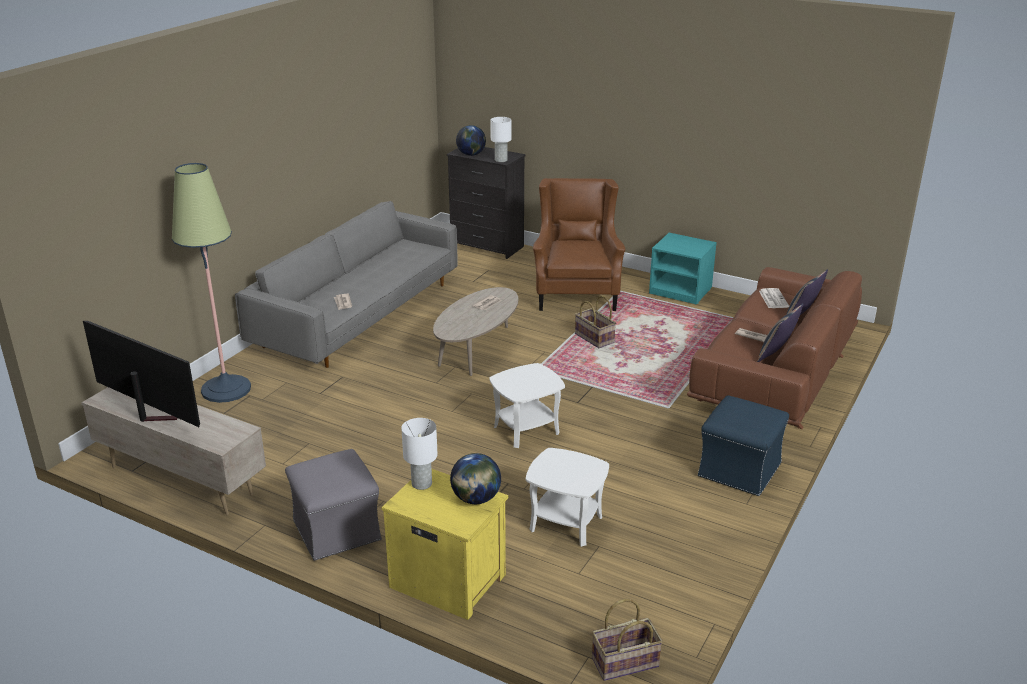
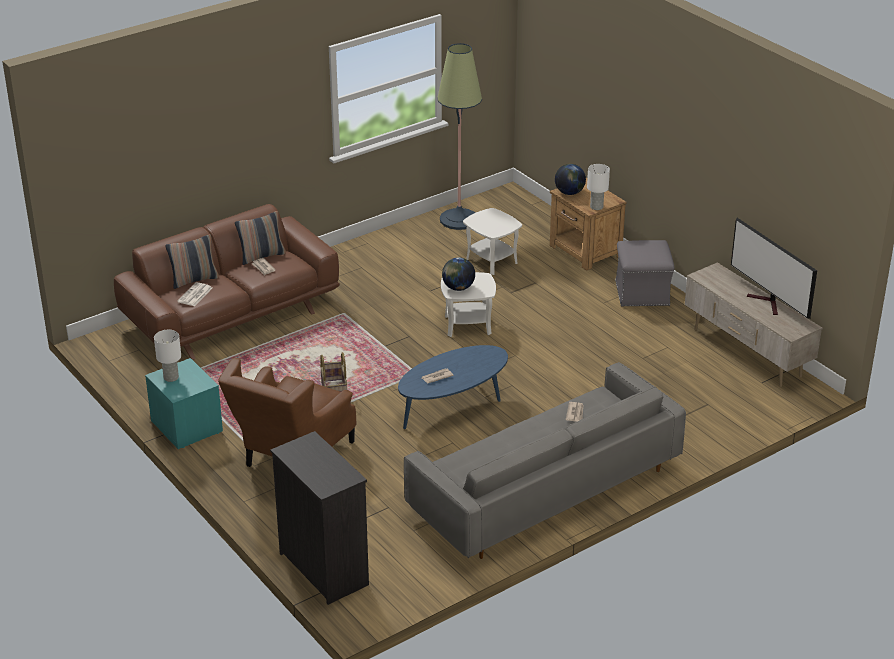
camera: 155 degrees left, 5 degrees up
floor lamp [172,163,251,403] -> floor lamp moved to [437,43,482,230]
yellow nightstand [381,469,508,620] -> brown nightstand [550,178,627,271]
beige coffee table [433,287,518,376] -> blue coffee table [398,345,508,429]
globe [456,125,486,156] -> globe moved to [442,258,475,291]
white table lamp [490,117,511,162] -> white table lamp moved to [154,330,181,382]
basket [592,599,663,681] -> none
blue ottoman [698,396,789,496] -> none

